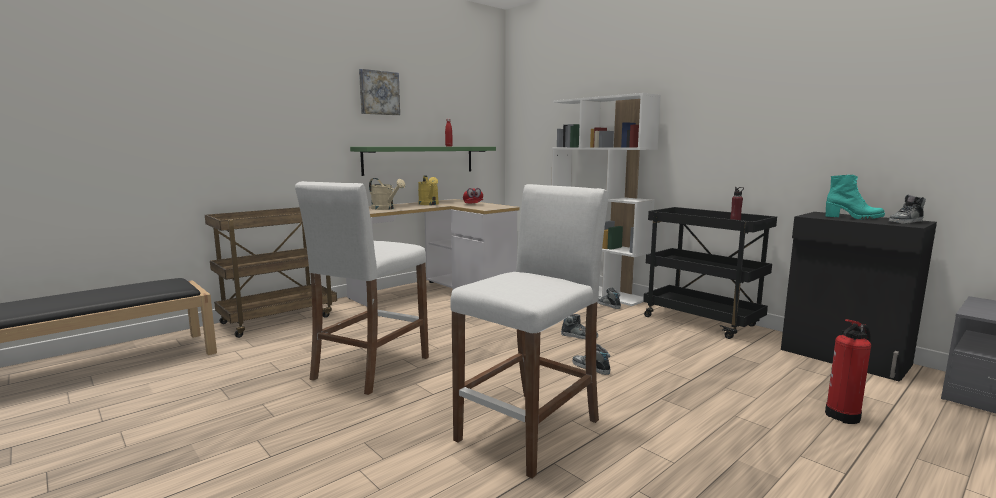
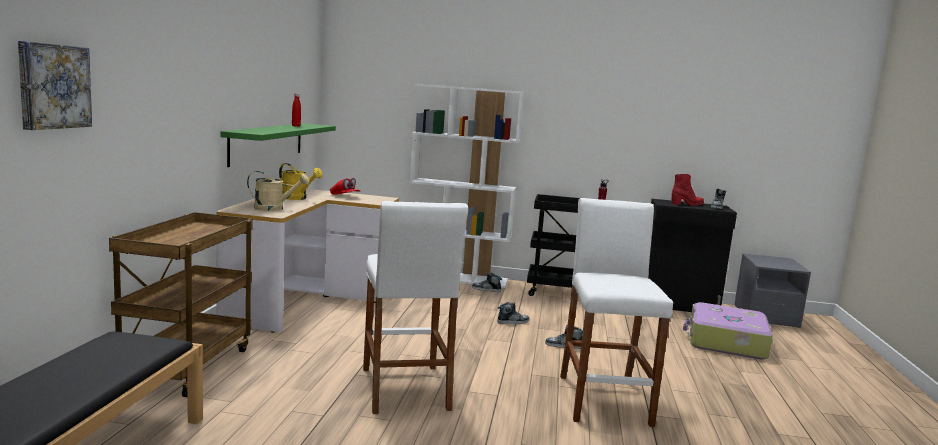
camera: 40 degrees left, 0 degrees up
picture [359,69,400,115] -> picture moved to [18,41,92,130]
fire extinguisher [825,319,871,424] -> suitcase [683,302,773,359]
turquoise boot [826,175,885,219] -> red boot [671,174,704,206]

